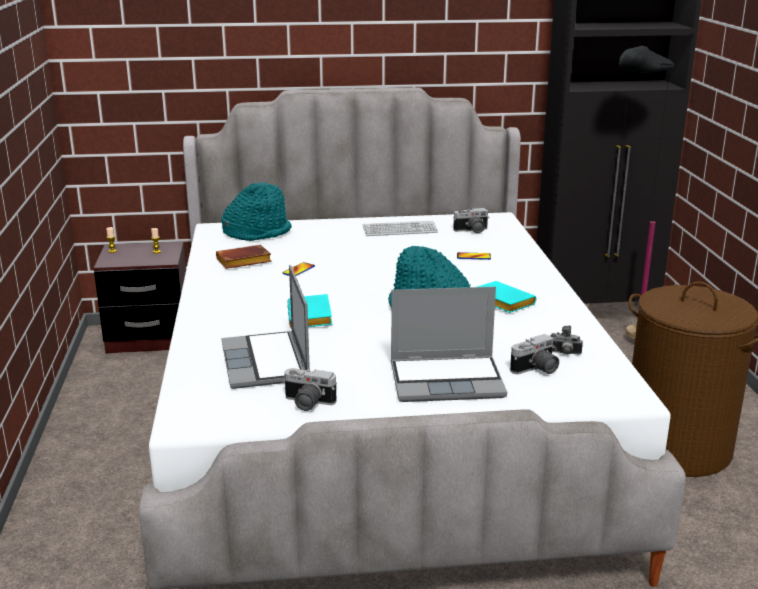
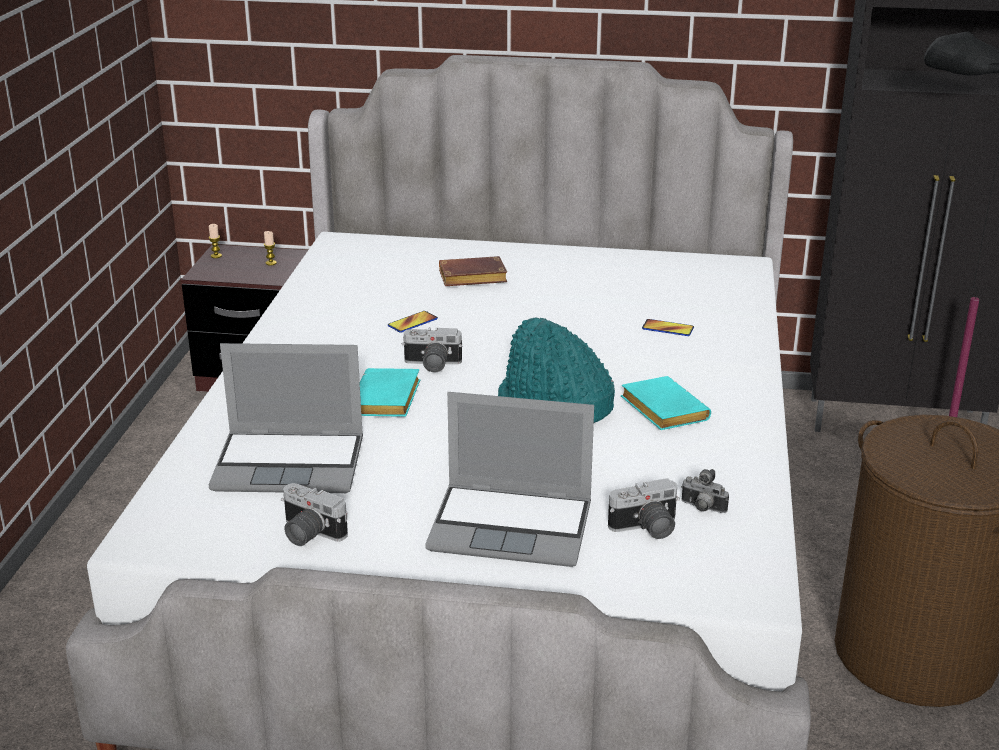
camera: 15 degrees right, 5 degrees up
brown book [216,245,272,269] -> brown book moved to [439,256,507,286]
turquoise hat [221,182,291,241] -> none
laptop [221,265,310,389] -> laptop turned 90 degrees counterclockwise [208,343,363,493]
keyboard [363,221,438,236] -> none
camera [453,208,488,233] -> camera moved to [402,327,463,372]

